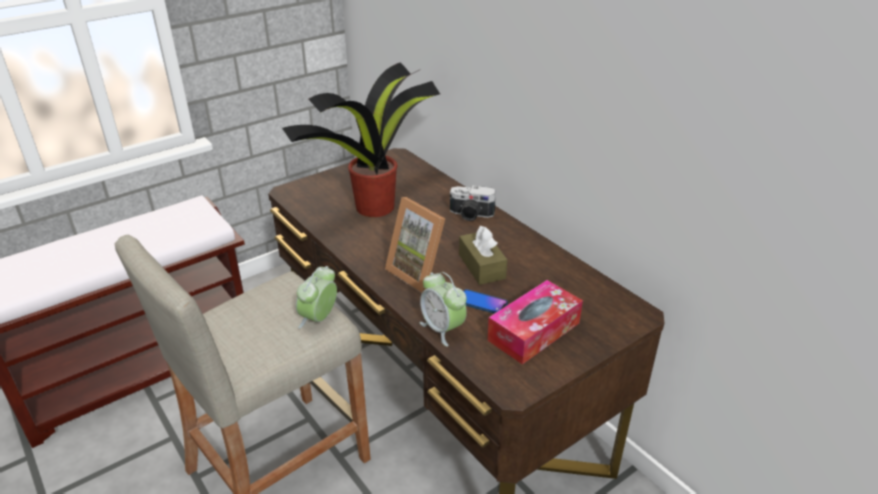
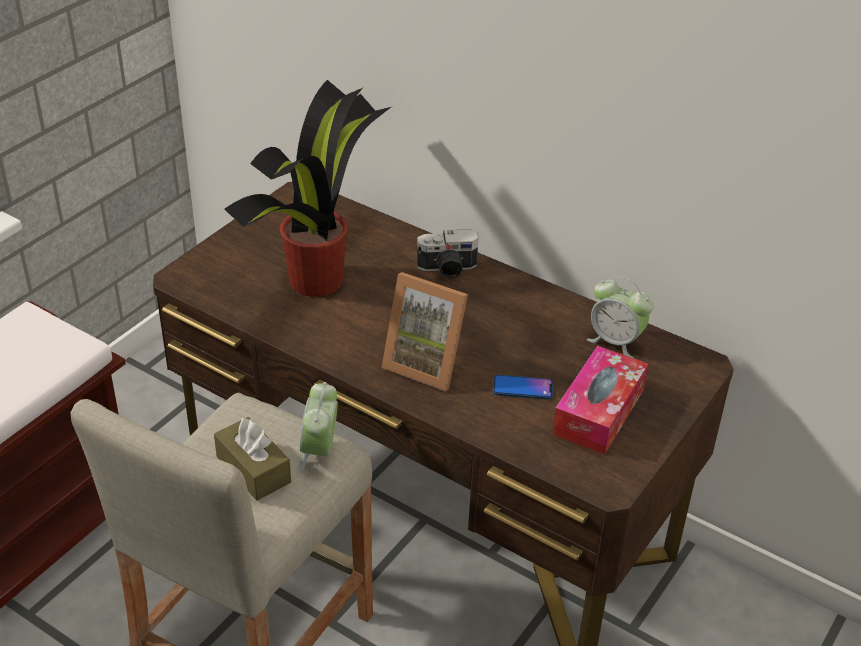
camera: 20 degrees left, 5 degrees up
alarm clock [420,272,467,347] -> alarm clock moved to [587,277,654,358]
brown tissue box [459,226,507,285] -> brown tissue box moved to [214,417,291,501]

